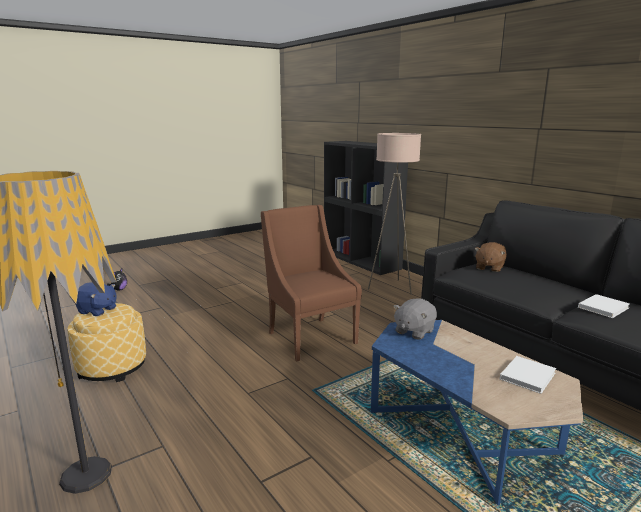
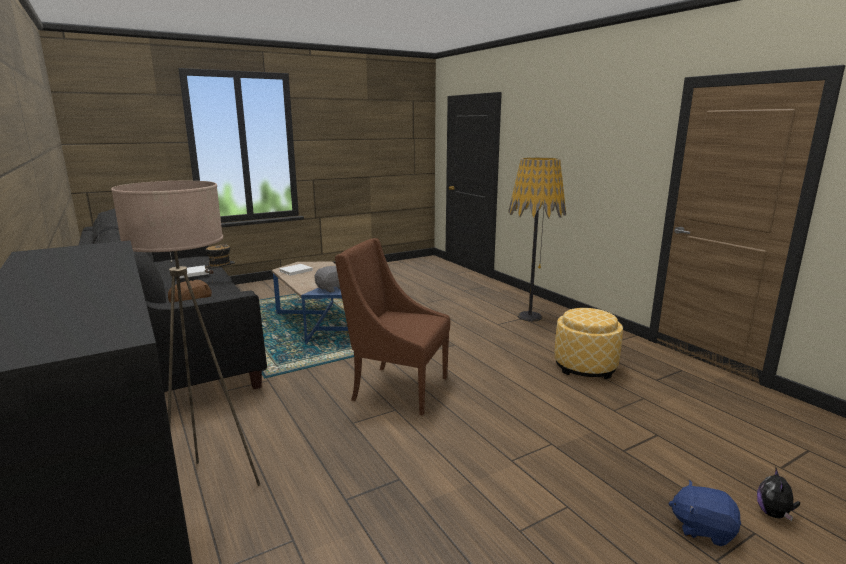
camera: 175 degrees left, 0 degrees up
blue plush toy [76,282,117,316] -> blue plush toy moved to [668,480,741,546]
brown armchair [261,205,362,361] -> brown armchair turned 135 degrees clockwise [335,238,450,416]
none -> hat [205,244,235,274]

